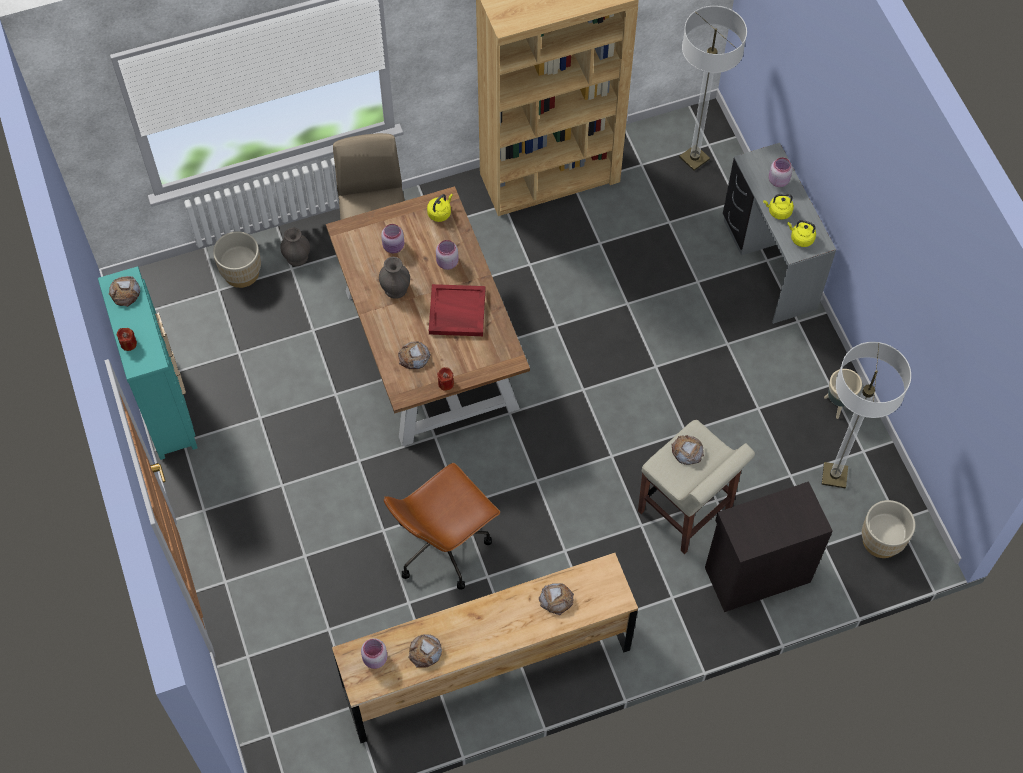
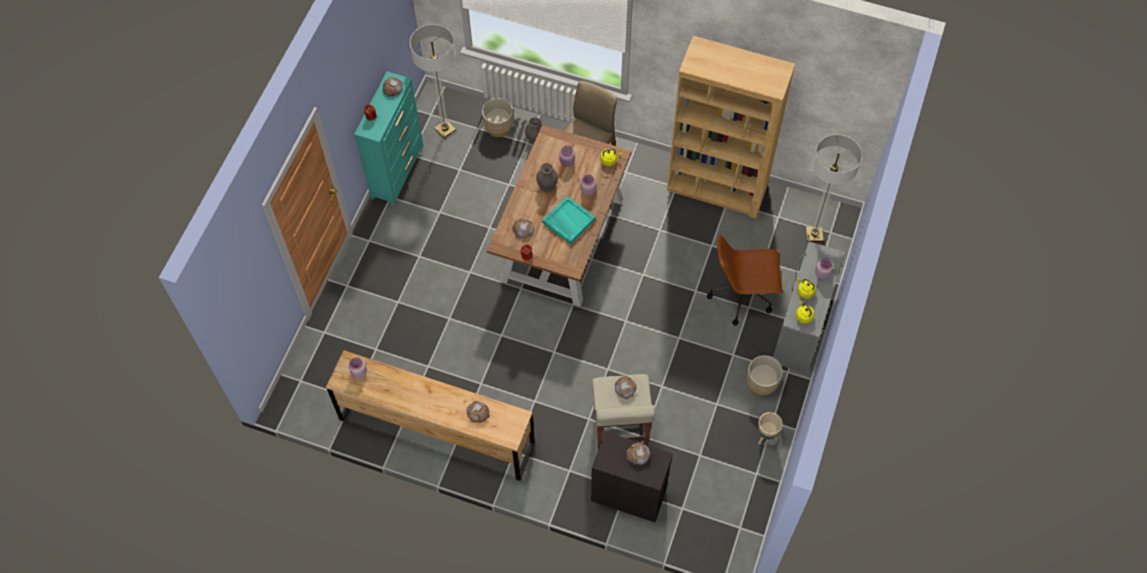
camera: 40 degrees right, 0 degrees up
brown office chair [384,463,500,590] -> brown office chair moved to [707,235,783,325]
bread [408,634,442,668] -> bread moved to [626,443,651,465]
red tray [429,284,485,336] -> turquoise tray [542,196,595,244]
floor lamp [822,342,911,488] -> floor lamp moved to [410,24,456,138]
beige planter [862,500,915,558] -> beige planter moved to [747,355,783,396]

